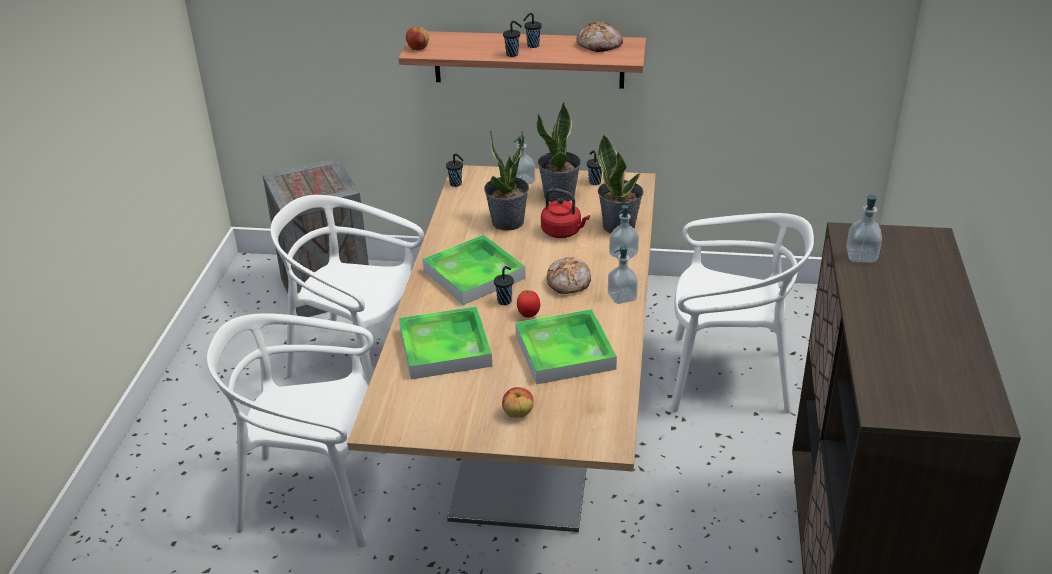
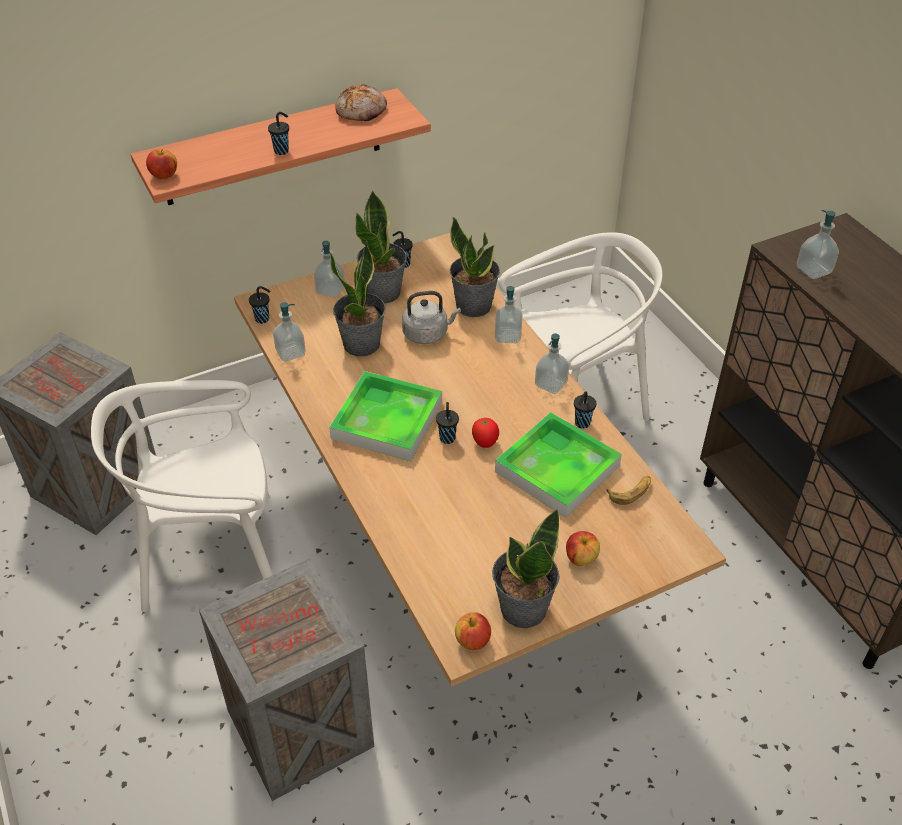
camera: 35 degrees left, 10 degrees up
white chair [207,313,386,548] -> crate [199,559,374,801]
tray [399,306,492,379] -> none
black cup [523,13,542,48] -> black cup moved to [574,391,596,429]
red kettle [541,188,590,238] -> grey kettle [402,291,461,344]
bread [547,257,591,294] -> none
none -> soap dispenser [273,302,306,361]
none -> apple [455,612,491,650]
none -> potted plant [492,508,560,629]
none -> banana [606,476,651,505]

